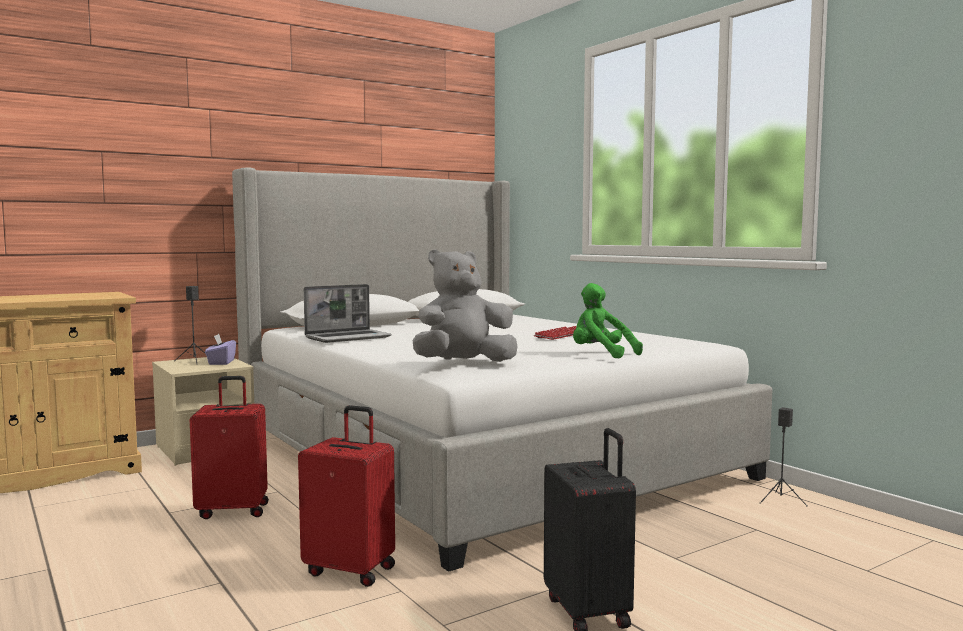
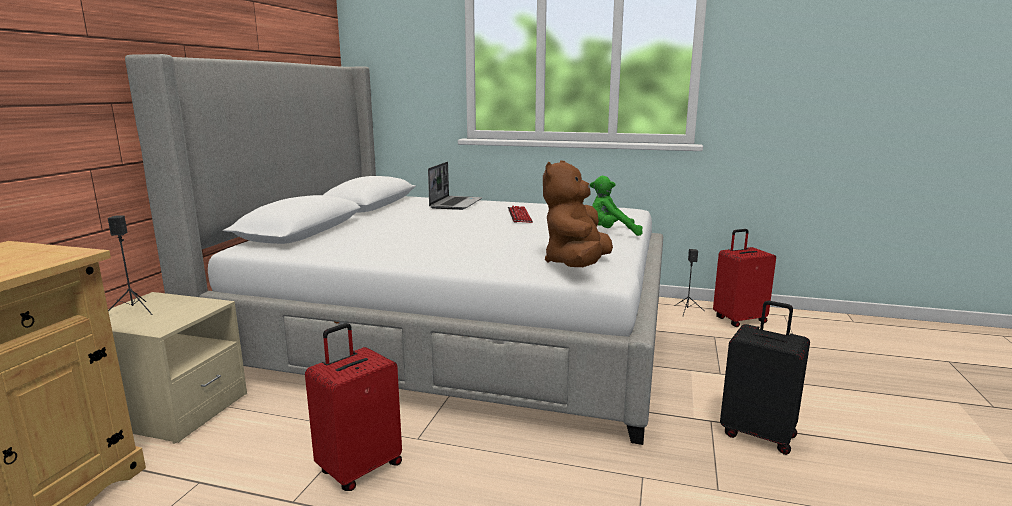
camera: 40 degrees left, 10 degrees up
purple tissue box [205,334,236,365] -> none
red suitcase [298,405,395,587] -> red suitcase moved to [713,229,776,327]
laptop [304,284,392,343] -> laptop moved to [428,162,482,210]
grey plush toy [413,249,518,362] -> brown plush toy [543,160,613,267]

